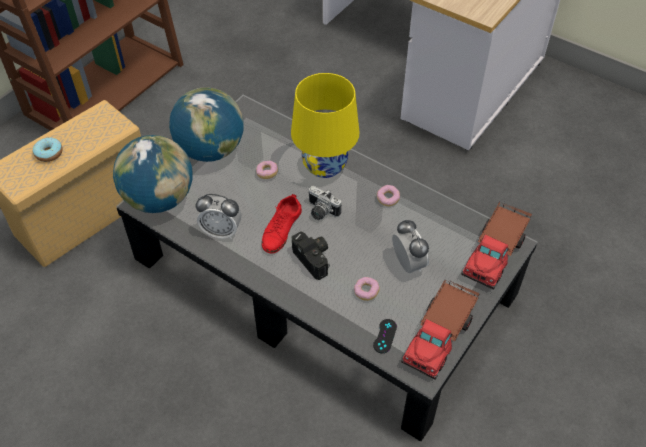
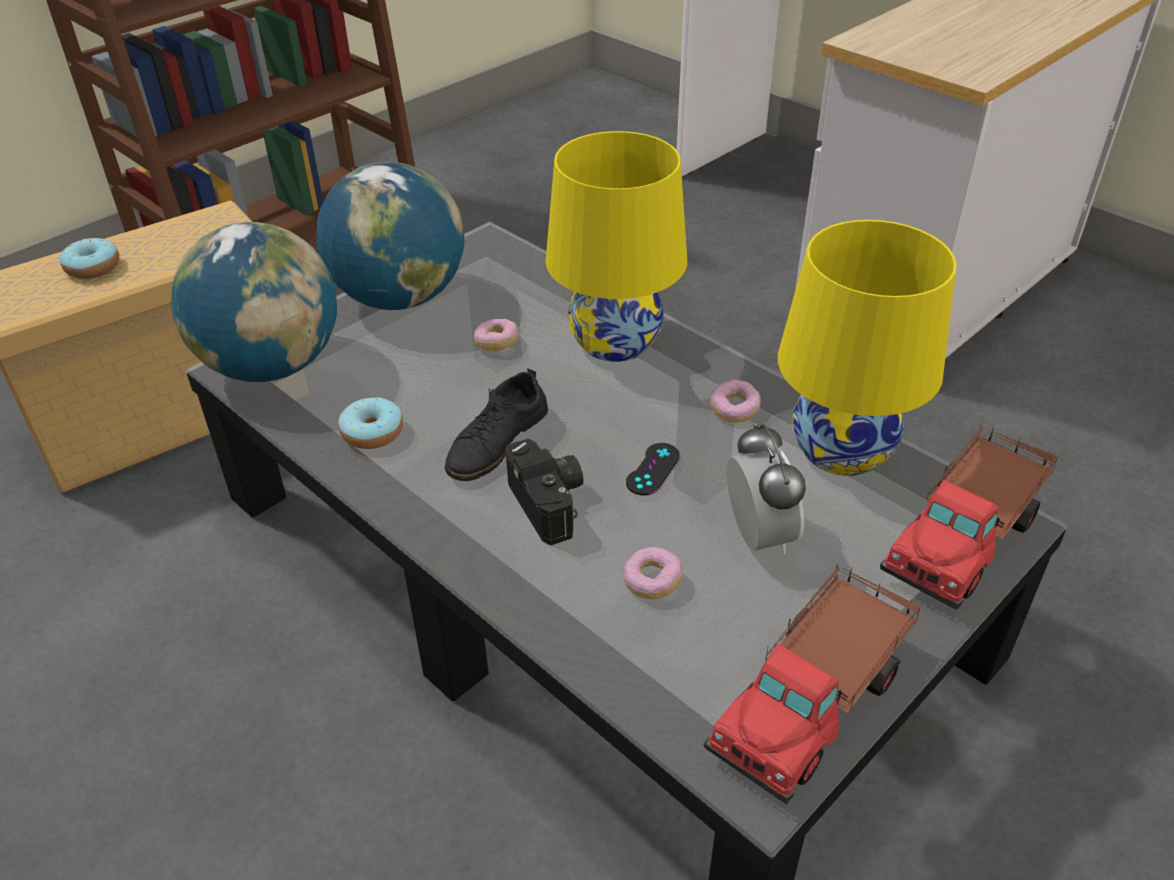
camera: 10 degrees right, 10 degrees down
alarm clock [196,194,241,239] -> donut [338,397,403,449]
red shoe [262,194,302,253] -> black shoe [445,368,548,481]
camera [308,186,341,220] -> none
black game controller [373,319,397,353] -> black game controller moved to [626,443,680,496]
none -> yellow table lamp [778,220,957,476]

